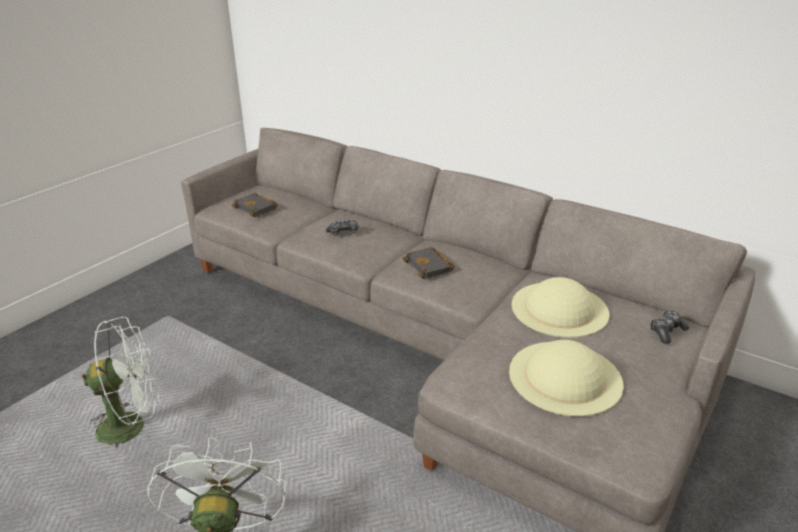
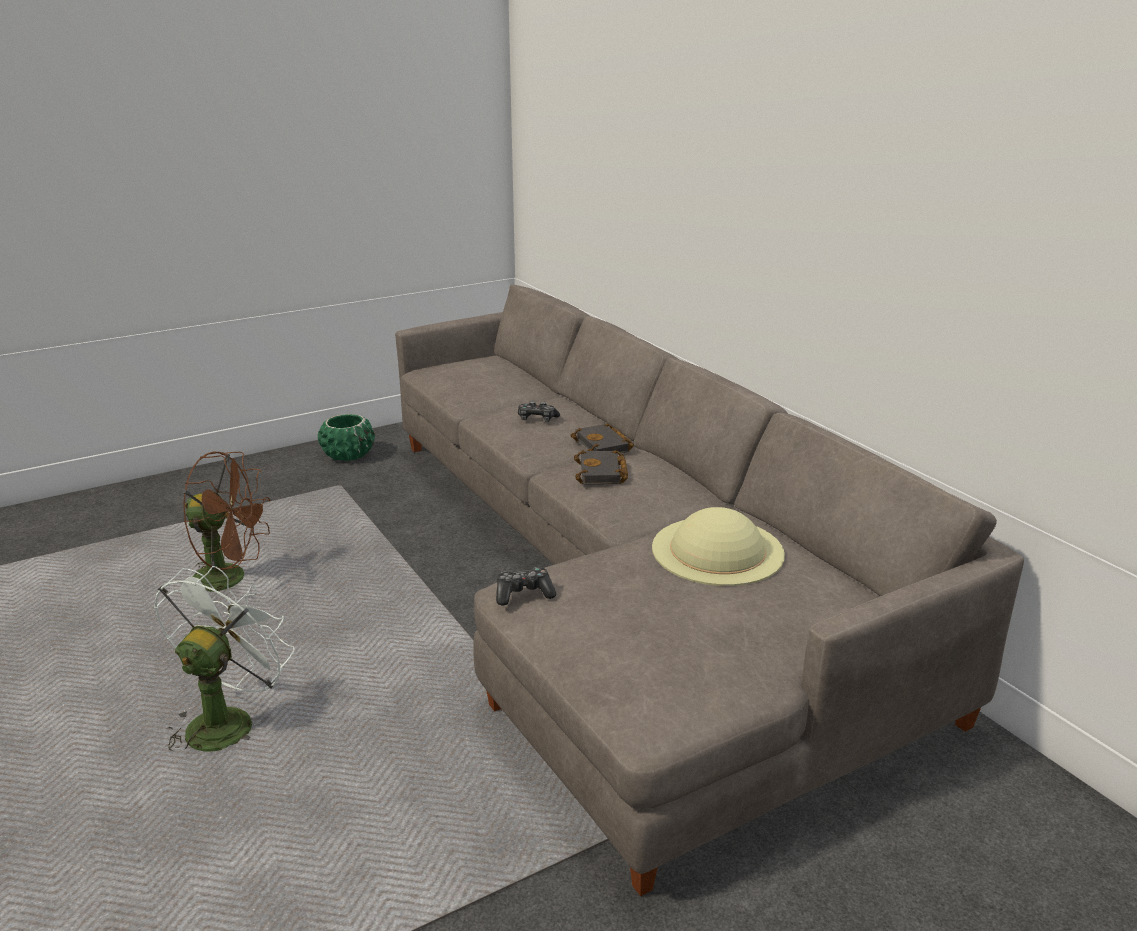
camera: 25 degrees right, 5 degrees down
white fan [82,317,159,447] -> brown fan [183,452,270,592]
black book [231,193,278,217] -> black book moved to [570,423,634,454]
beige hat [509,340,624,417] -> none
game controller [650,311,689,344] -> game controller moved to [496,567,556,605]
none -> green planter [318,414,375,461]

